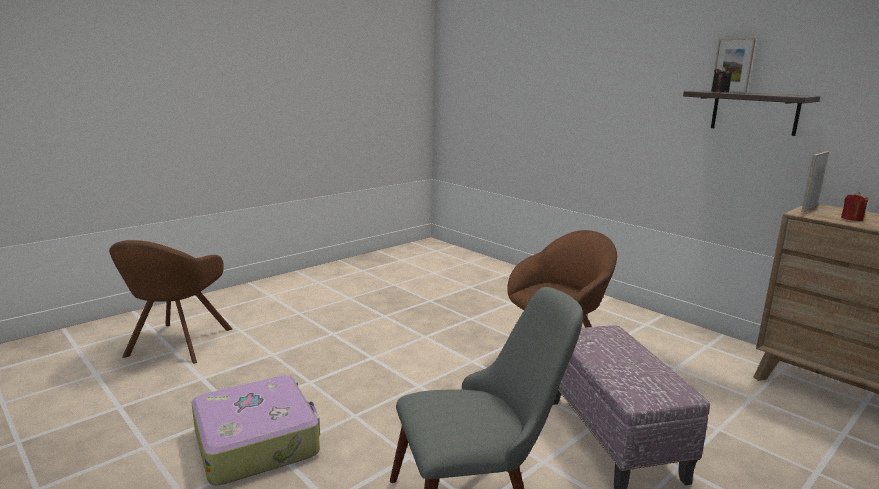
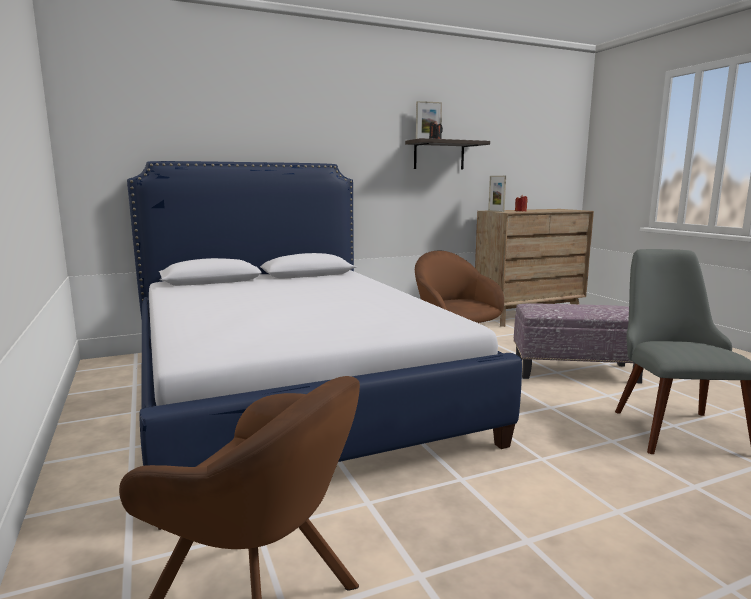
camera: 70 degrees left, 5 degrees down
suitcase [191,375,320,485] -> none
none -> bed [127,161,522,530]

